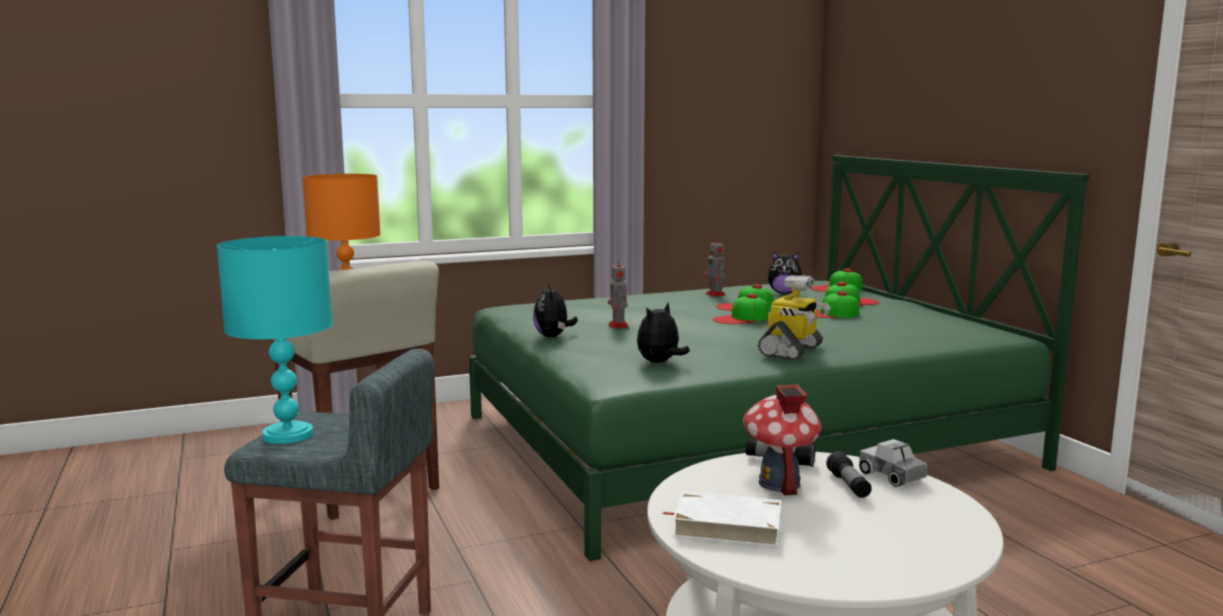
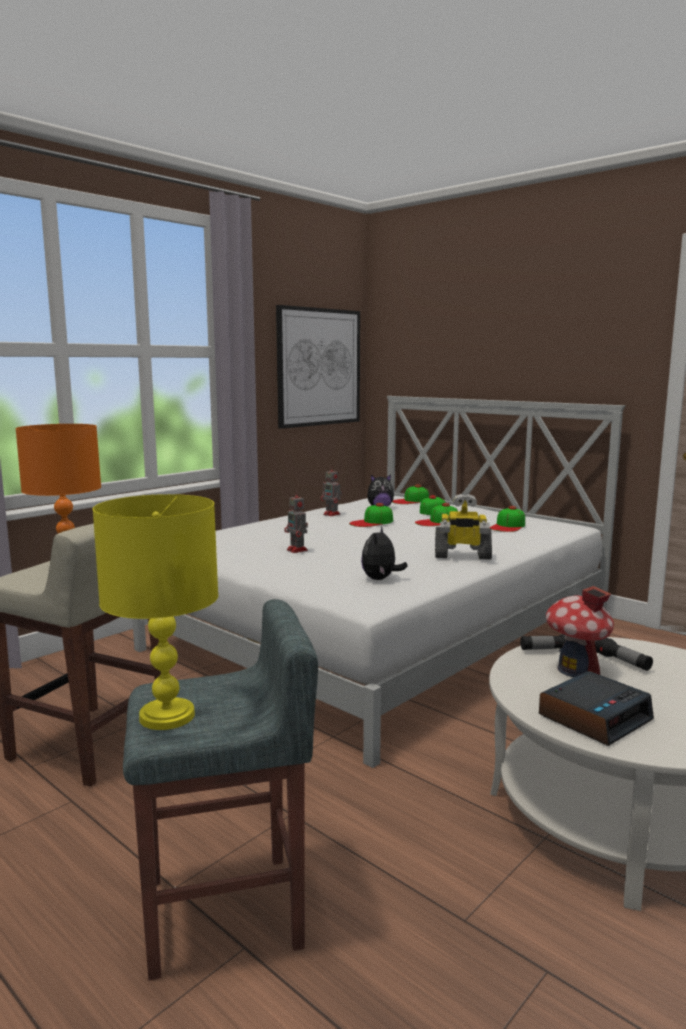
camera: 25 degrees left, 0 degrees up
turquoise table lamp [217,236,333,444] -> yellow table lamp [93,494,218,730]
green bed [469,155,1090,561] -> white bed [132,396,626,768]
plush toy [533,283,578,337] -> none
white book [662,491,782,547] -> alarm clock [539,671,654,746]
cap [713,294,769,324] -> cap moved to [490,506,525,532]
toy robot [758,275,831,360] -> toy robot turned 90 degrees clockwise [435,494,492,560]
toy truck [859,439,927,487] -> none
none -> picture [276,305,360,429]

